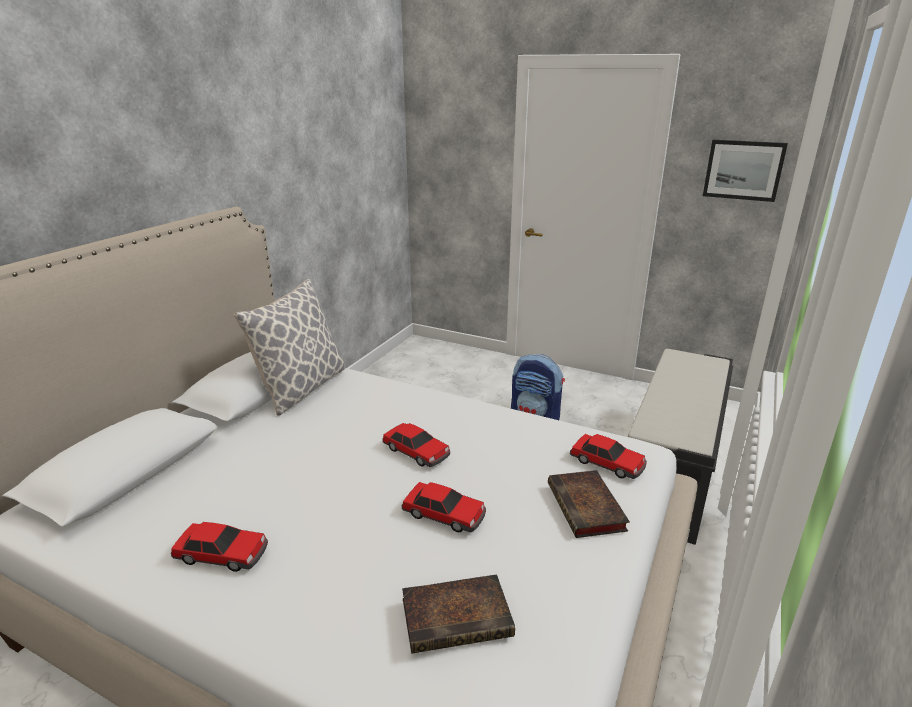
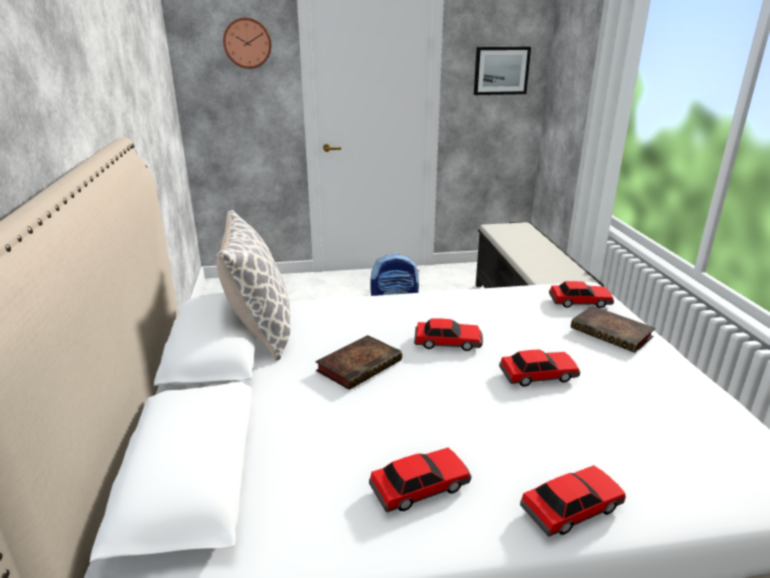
camera: 35 degrees left, 0 degrees up
book [402,575,515,654] -> book moved to [315,335,402,390]
none -> wall clock [223,18,271,69]
none -> toy car [520,465,626,537]

